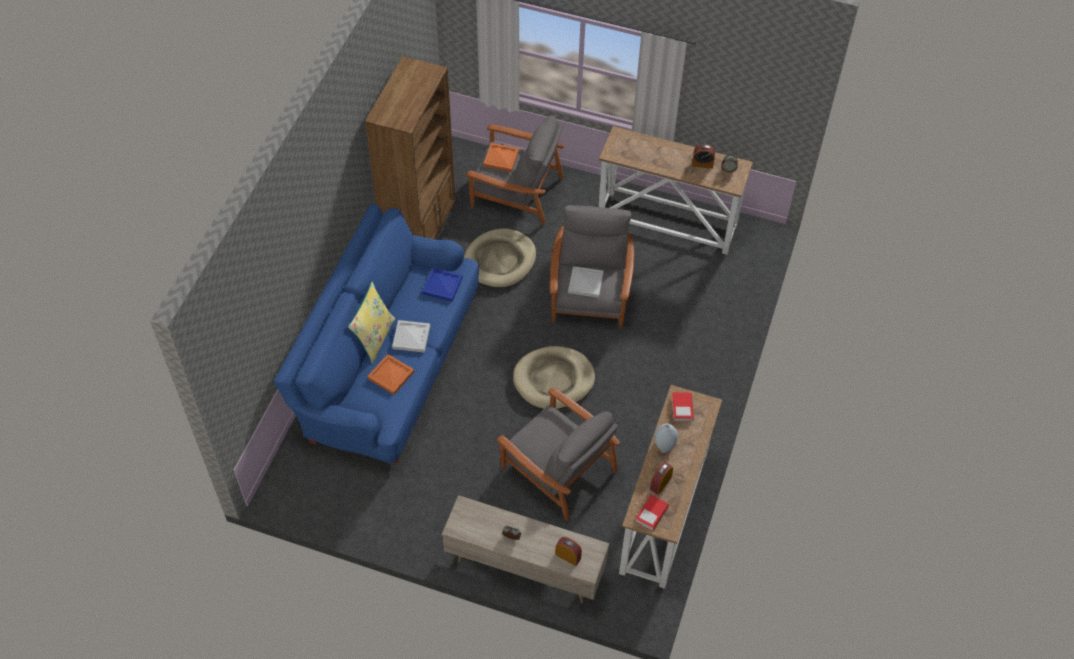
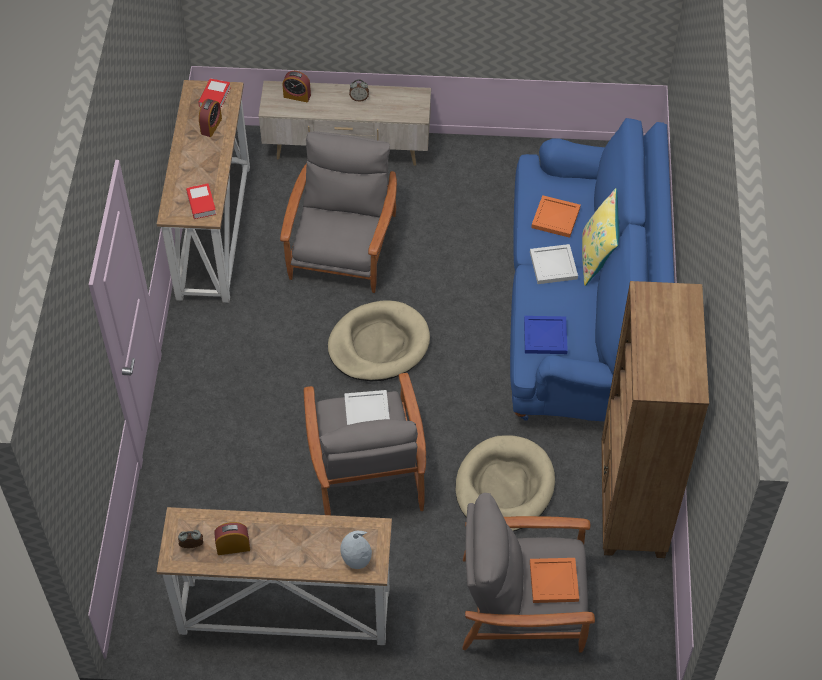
camera: 165 degrees right, 0 degrees up
grey armchair [497,388,620,522] -> grey armchair turned 75 degrees clockwise [280,131,397,293]
grey vase [655,424,678,453] -> grey vase moved to [340,531,372,569]

